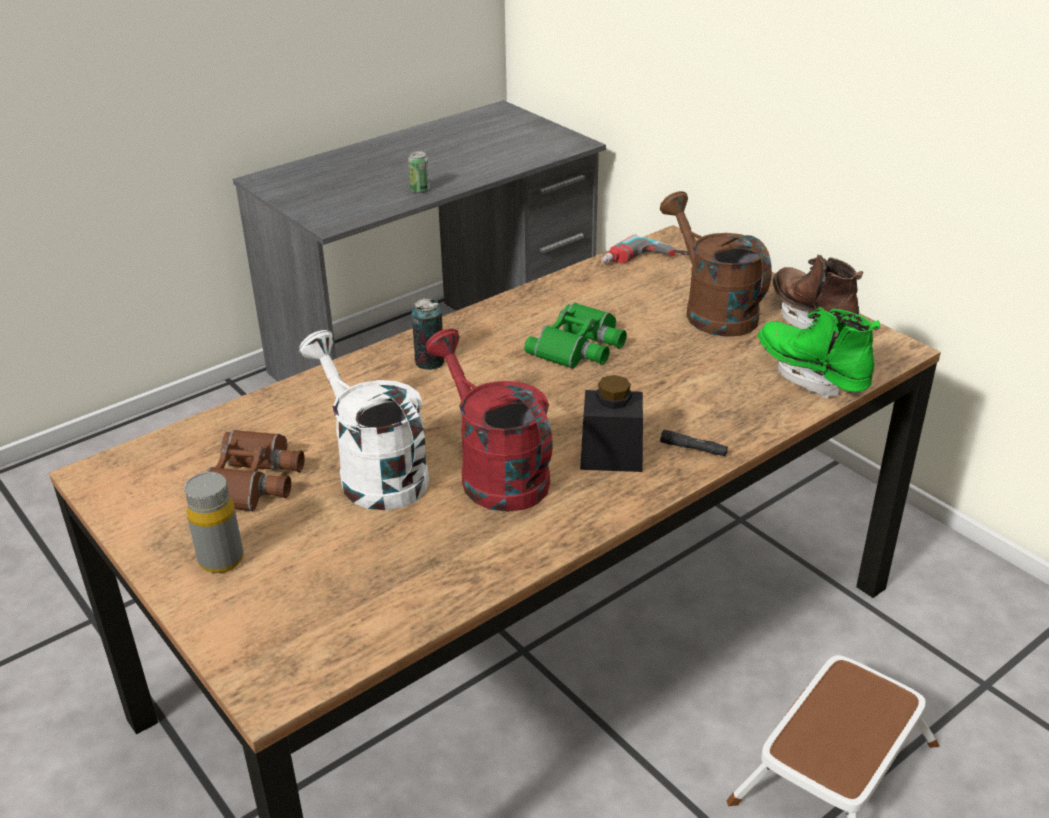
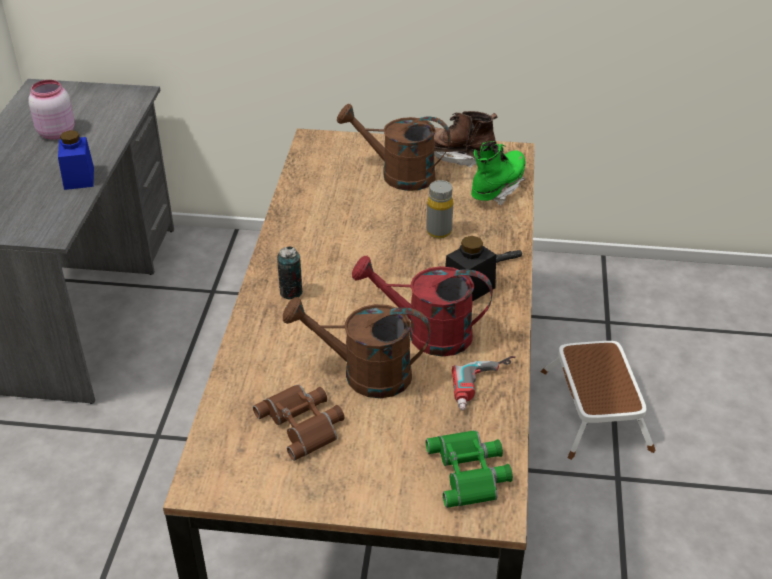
camera: 45 degrees left, 5 degrees up
grey bottle [184,472,244,573] -> grey bottle moved to [426,180,453,239]
white watering can [299,330,429,510] -> brown watering can [283,297,430,398]
can [408,151,430,193] -> blue jar [58,130,94,190]
green binoculars [524,302,627,369] -> green binoculars moved to [426,430,513,508]
power drill [602,234,689,264] -> power drill moved to [452,356,516,411]
green boot [758,307,880,398] -> green boot turned 120 degrees clockwise [471,141,526,205]
none -> pink jar [28,80,75,139]

